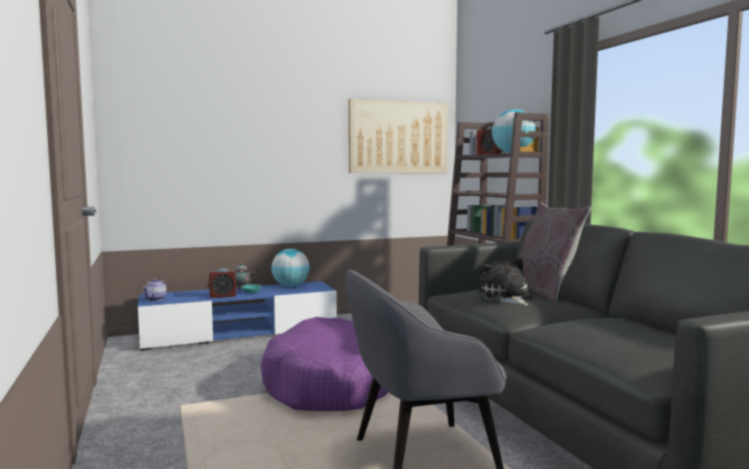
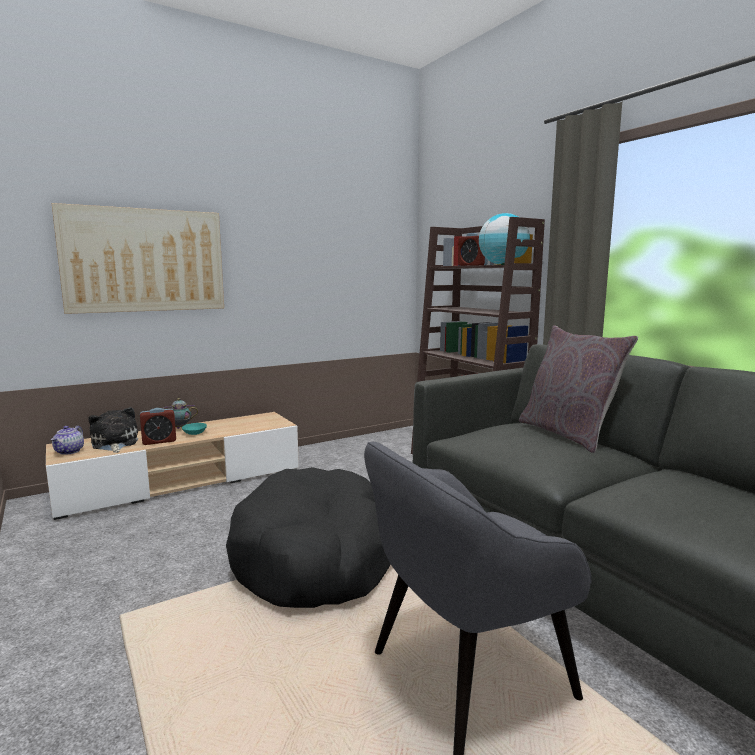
camera: 10 degrees left, 5 degrees up
blue tv stand [138,281,337,351] -> beige tv stand [46,412,299,520]
purple dog bed [261,317,388,411] -> black dog bed [226,467,391,608]
globe [271,249,310,287] -> none
picture [349,99,448,173] -> picture moved to [52,203,224,314]
plush toy [478,257,533,306] -> plush toy moved to [88,407,138,453]

